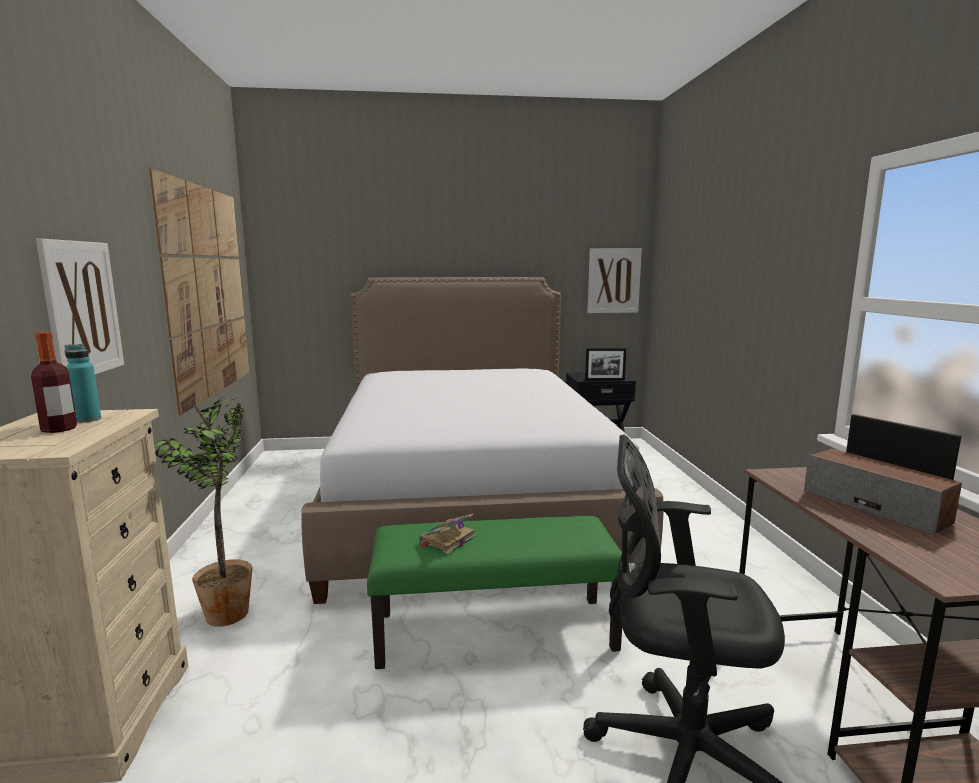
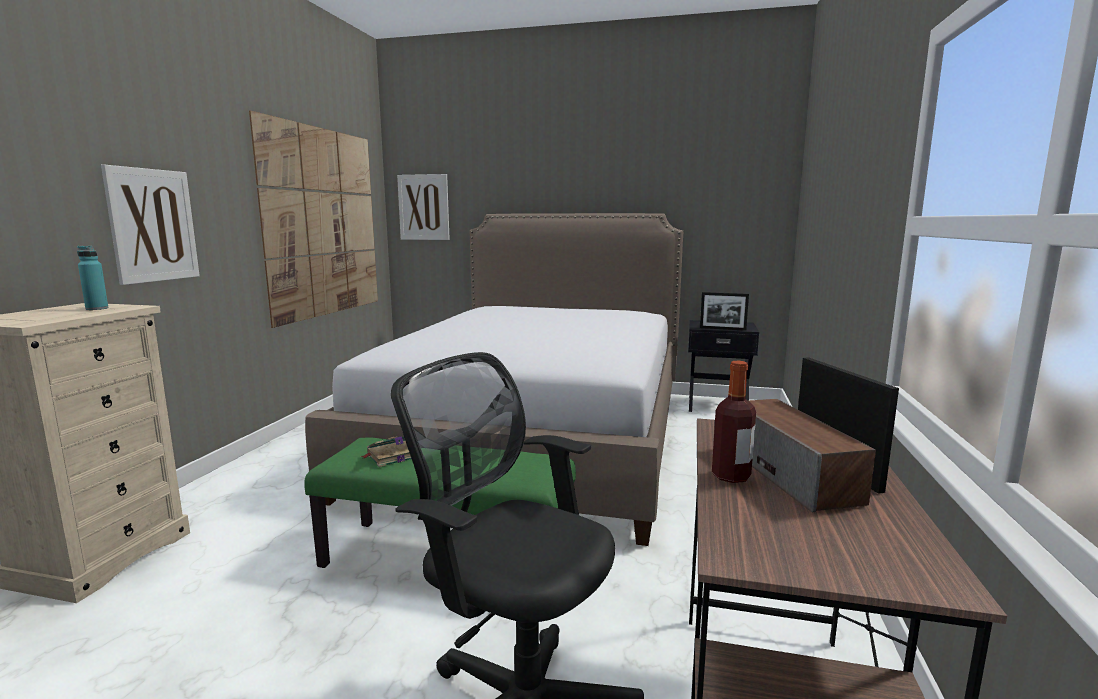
camera: 20 degrees right, 0 degrees up
bottle [31,332,77,433] -> bottle moved to [712,361,756,483]
potted plant [154,396,253,627] -> none
picture [587,248,642,313] -> picture moved to [397,174,450,240]

